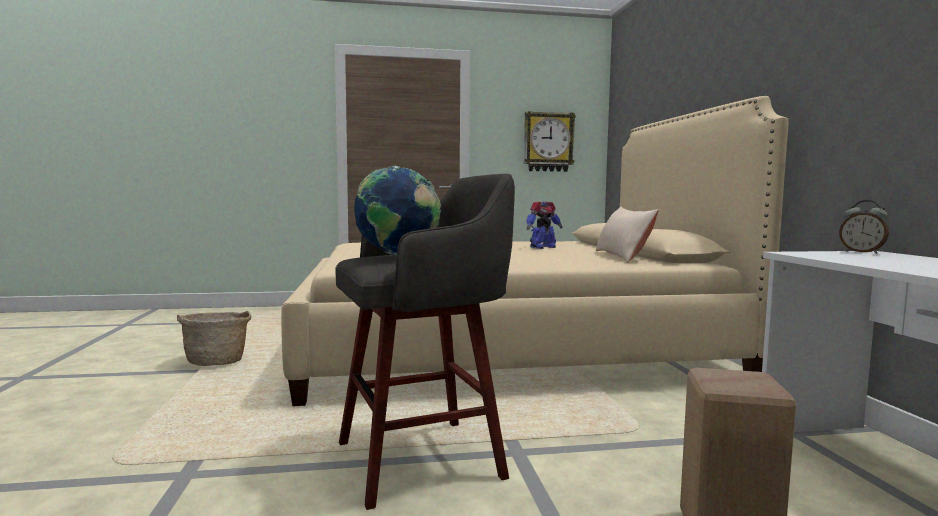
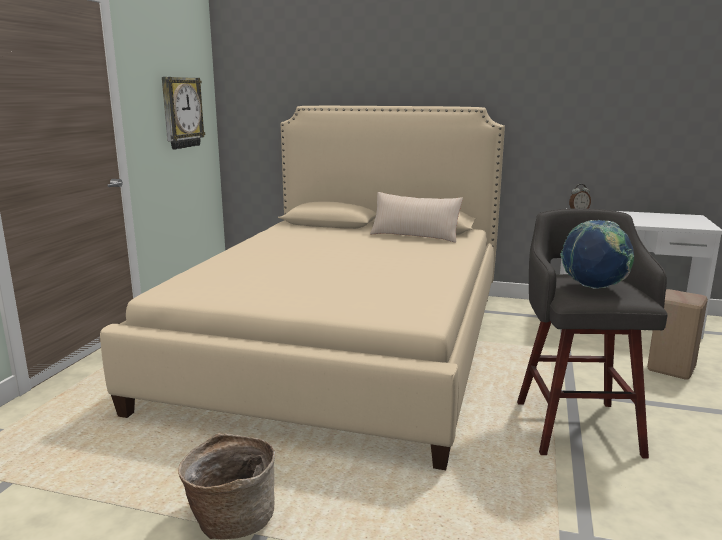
camera: 65 degrees left, 10 degrees up
toy robot [526,202,562,249] -> none

